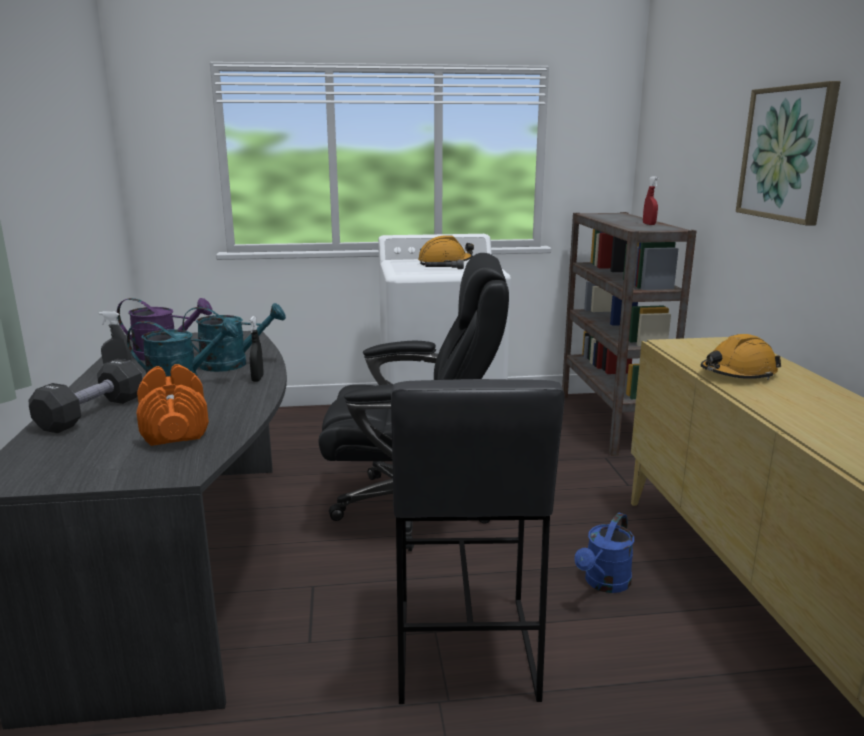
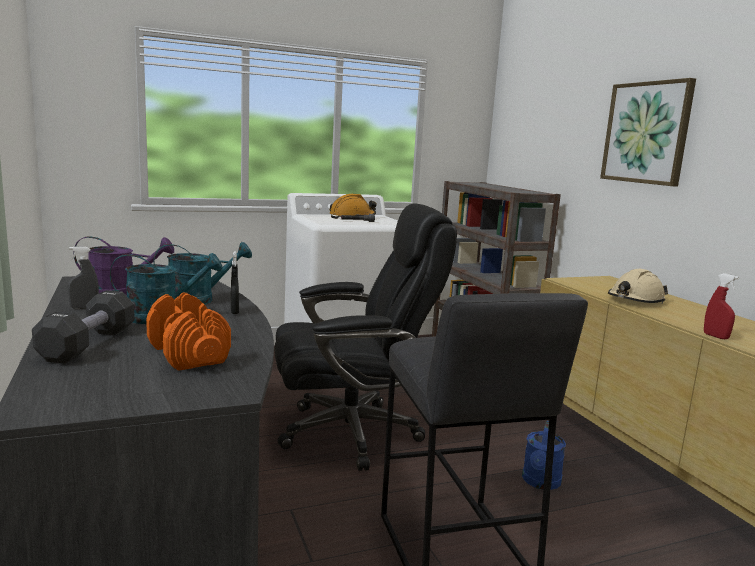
camera: 15 degrees left, 5 degrees down
red spray bottle [643,176,659,225] -> red spray bottle moved to [704,273,739,339]
orange hard hat [700,334,781,380] -> beige hard hat [608,269,668,304]

